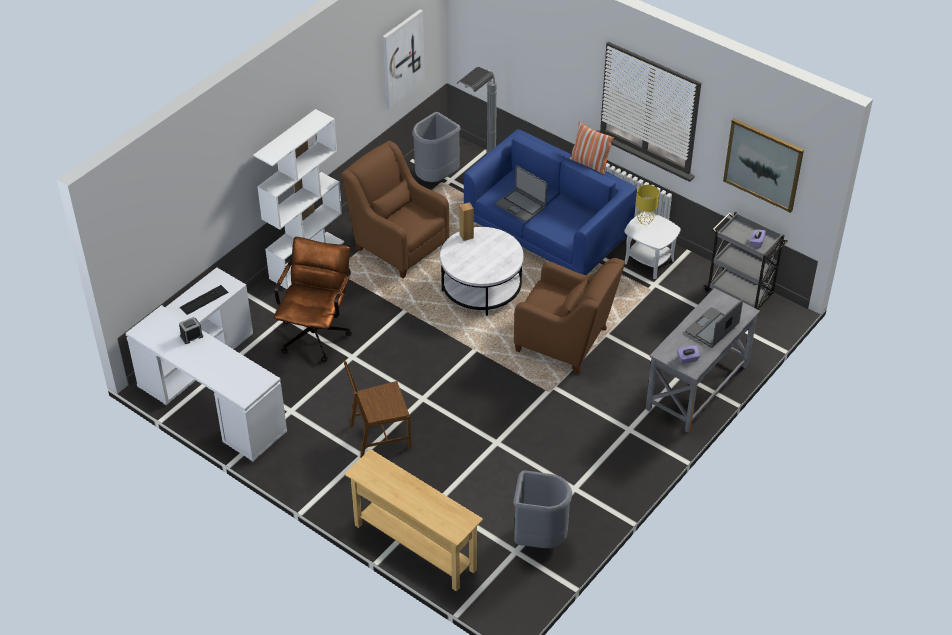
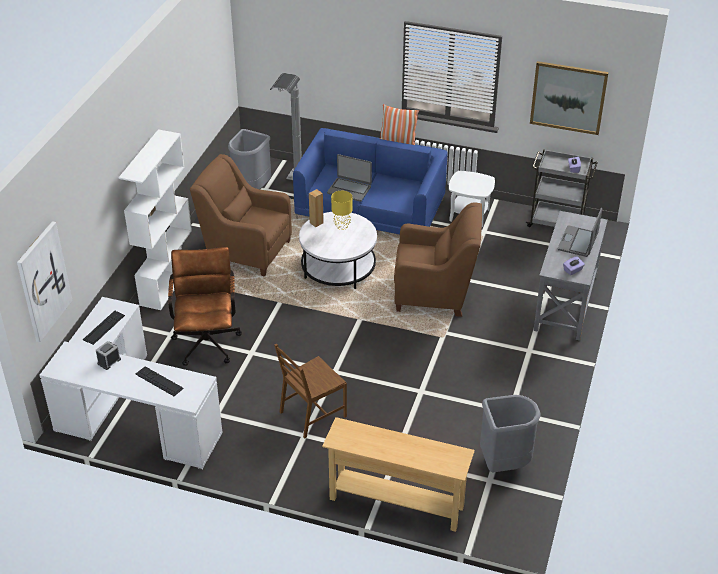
camera: 20 degrees left, 5 degrees down
picture [382,9,425,109] -> picture moved to [17,221,72,342]
yellow table lamp [636,185,659,225] -> yellow table lamp moved to [331,191,352,230]
none -> keyboard [135,366,184,396]

